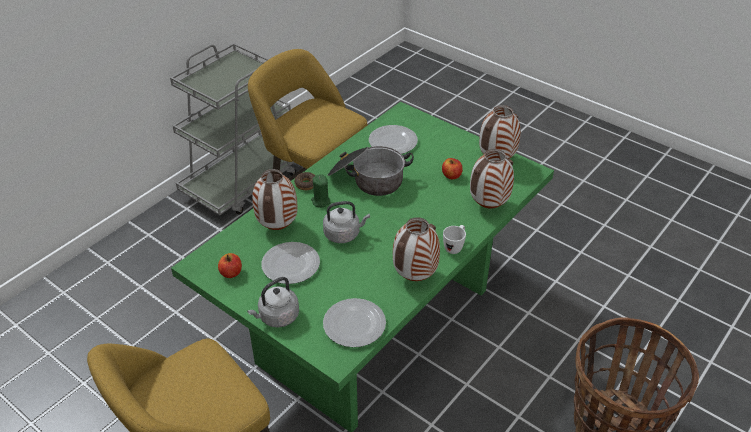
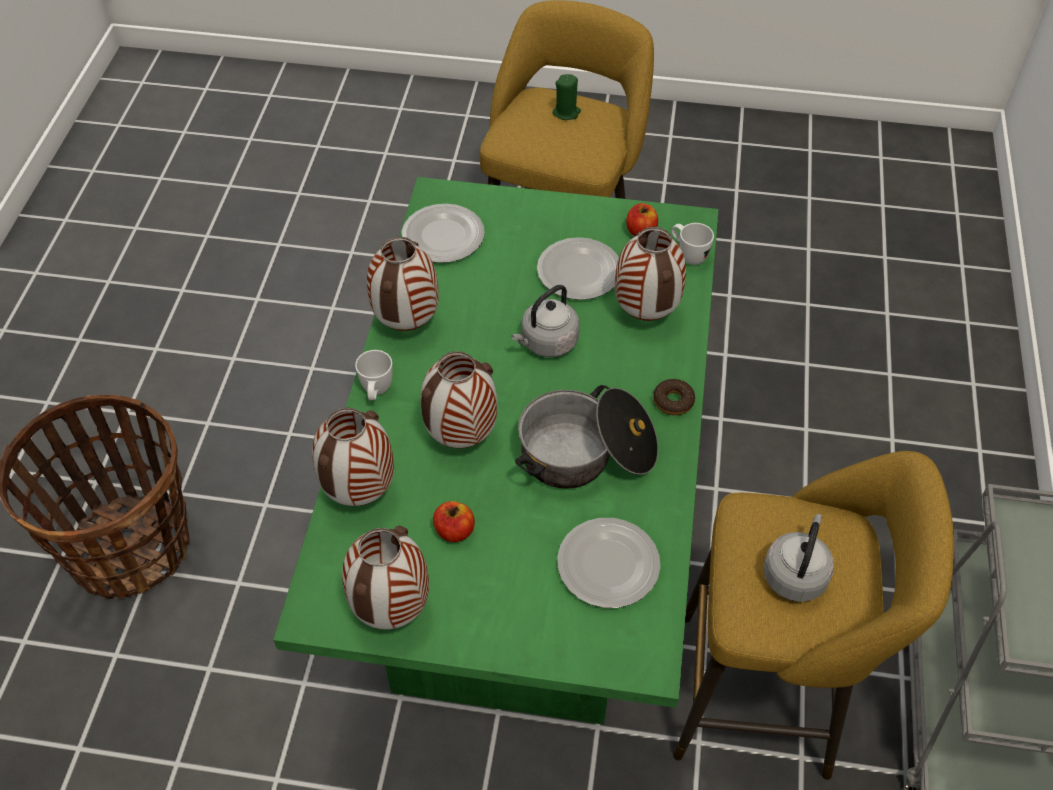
camera: 150 degrees right, 10 degrees up
grey kettle [247,277,299,328] -> grey kettle moved to [763,514,834,602]
green candle [311,174,331,208] -> green candle moved to [553,74,581,120]
none -> vase [421,351,497,448]
none -> white mug [672,223,714,265]

